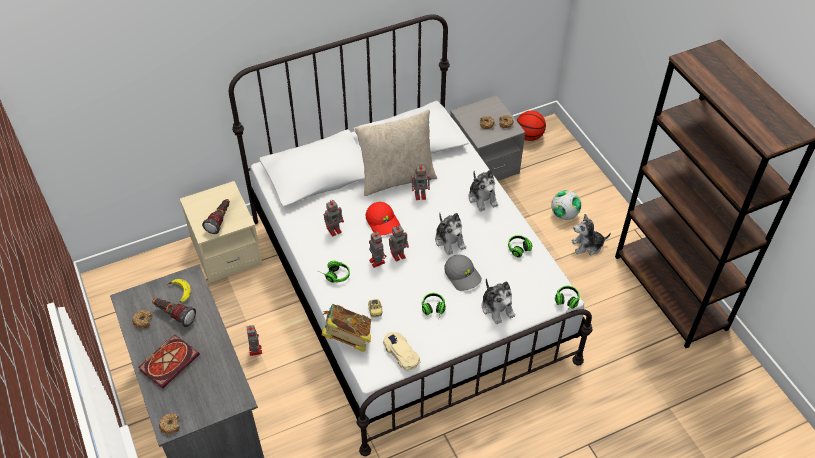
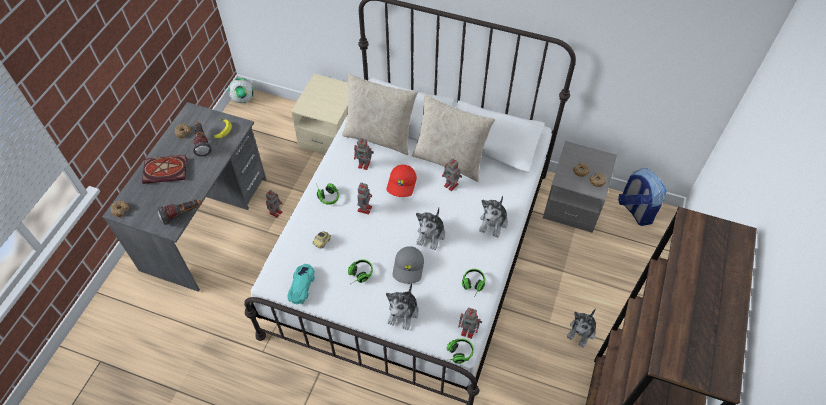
camera: 45 degrees right, 5 degrees up
flashlight [202,199,230,234] -> flashlight moved to [158,200,202,225]
book [322,304,371,352] -> none
beige toy car [383,332,420,371] -> turquoise toy car [287,264,315,304]
toy robot [389,225,409,262] -> toy robot moved to [458,307,482,339]
basketball [517,111,546,141] -> backpack [618,168,667,226]
football [551,190,581,220] -> football moved to [228,78,254,103]
plush toy [572,214,611,256] -> plush toy turned 90 degrees counterclockwise [567,308,596,347]
none -> beige pillow [342,73,418,155]

